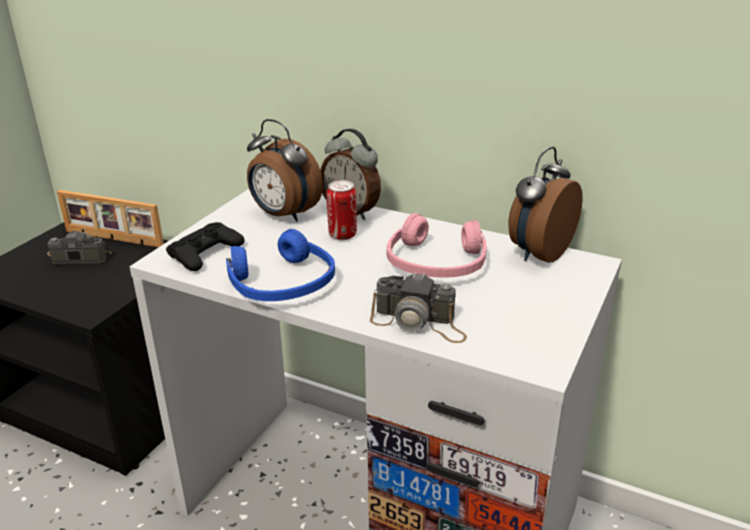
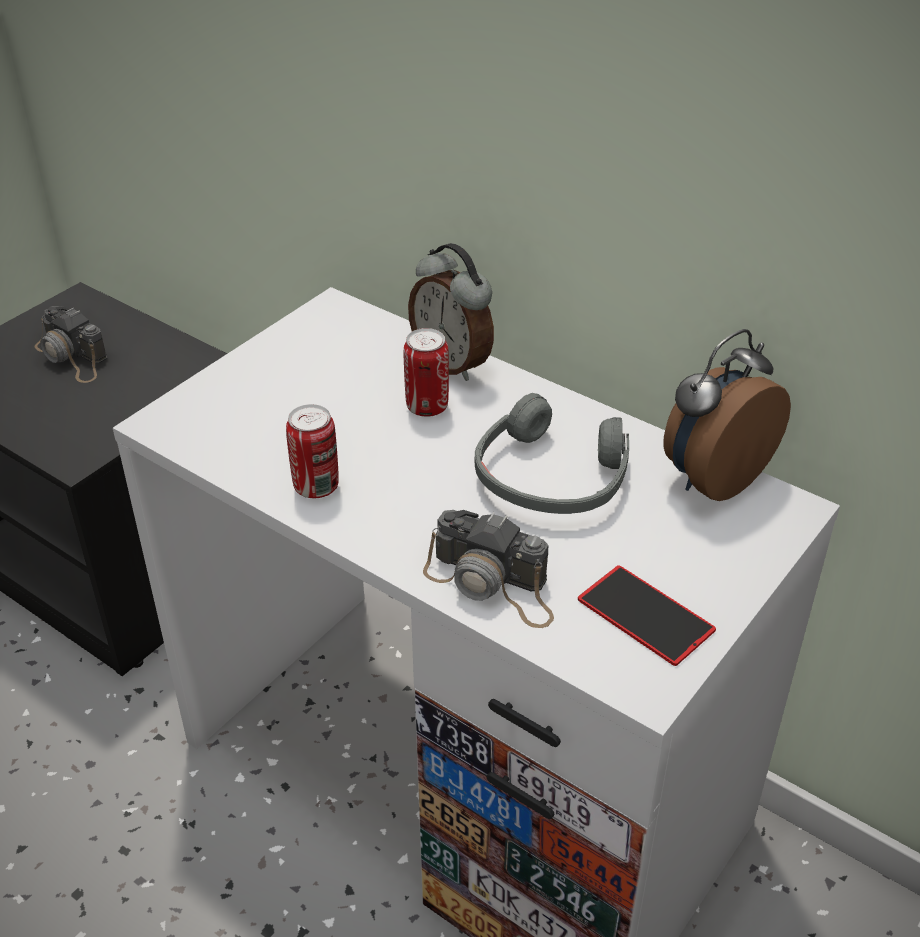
camera: 10 degrees right, 10 degrees up
camera [47,231,111,264] -> camera turned 150 degrees counterclockwise [35,306,107,383]
picture frame [57,190,164,247] -> none
black game controller [166,222,244,271] -> none
blue headphones [226,229,335,301] -> can [286,404,339,498]
alarm clock [247,119,323,222] -> none
pink headphones [386,213,487,278] -> grey headphones [475,393,629,514]
none -> phone [578,565,716,666]

